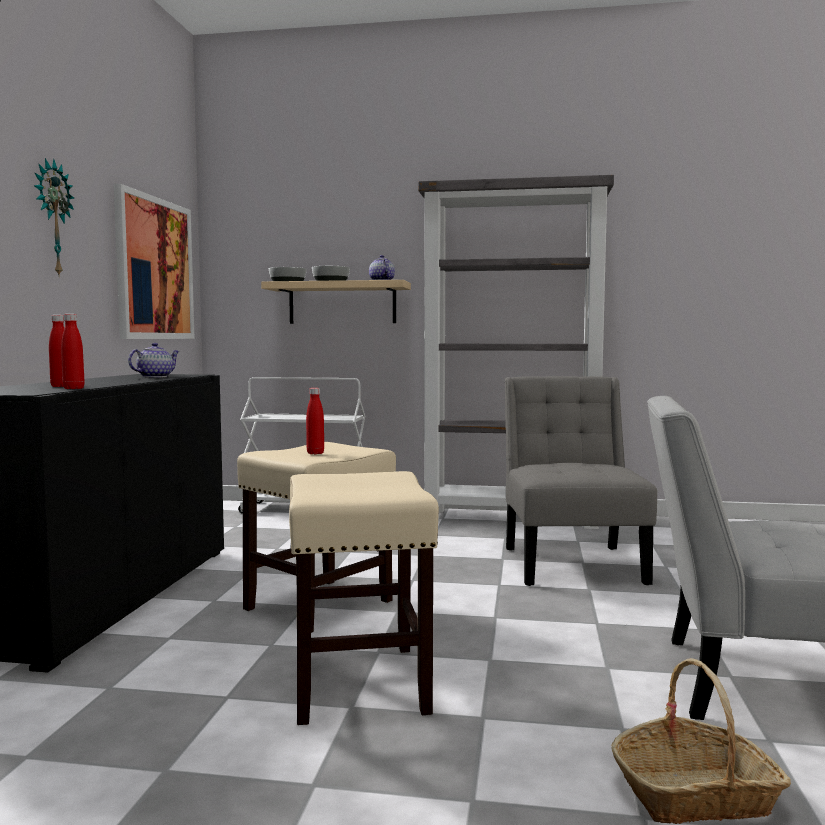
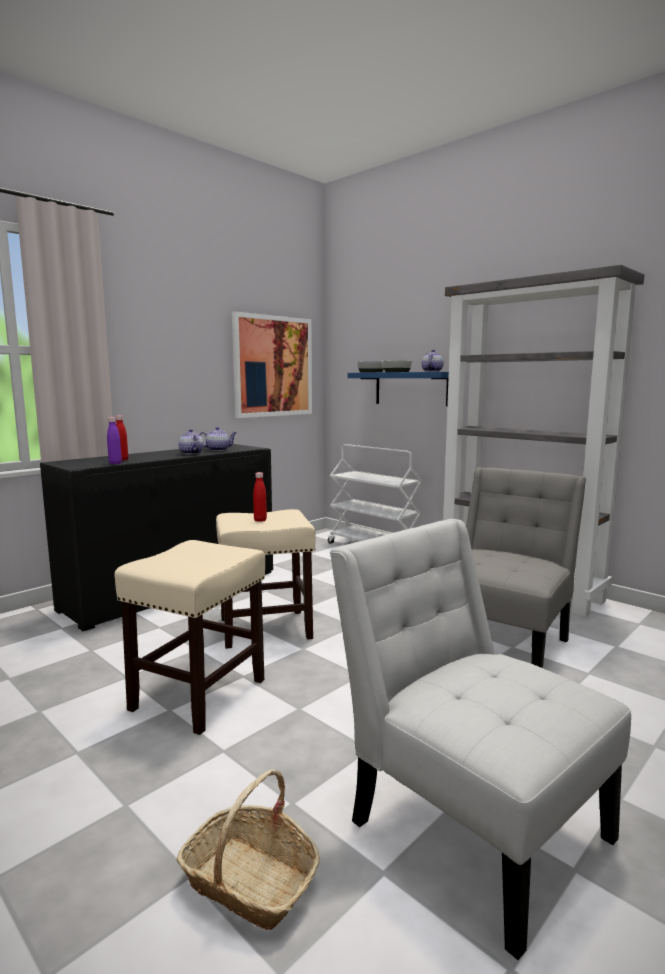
camera: 35 degrees right, 5 degrees up
wall clock [34,158,74,275] -> none
red bottle [61,314,85,389] -> purple bottle [107,417,122,464]
beige shelf [261,280,411,324] -> blue shelf [347,372,449,406]
none -> teapot [178,429,204,454]

